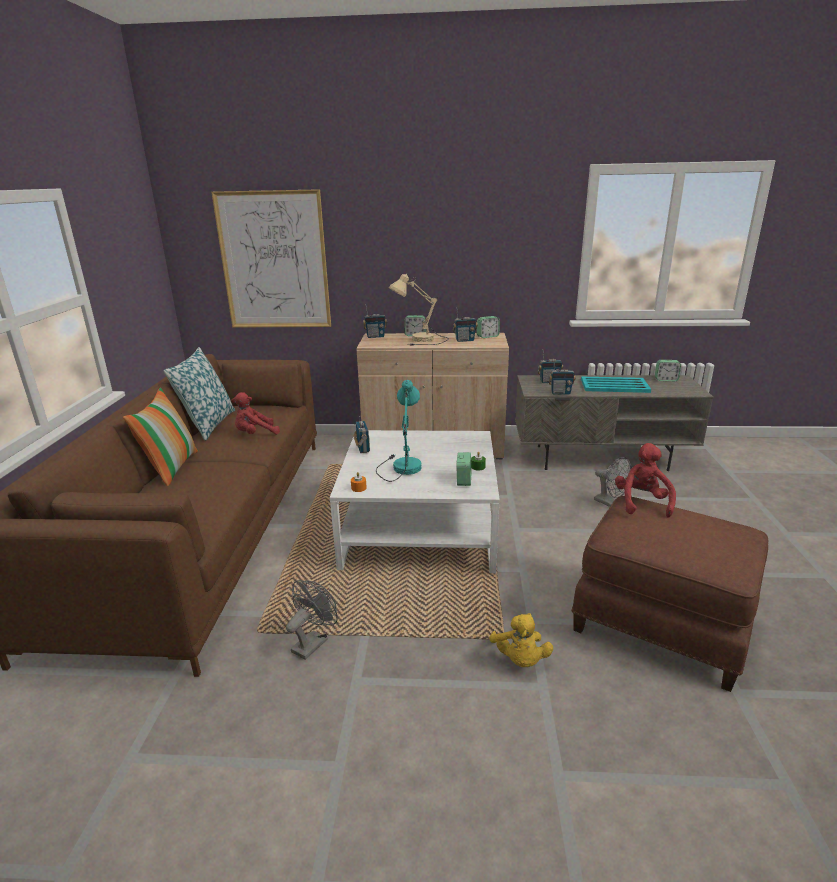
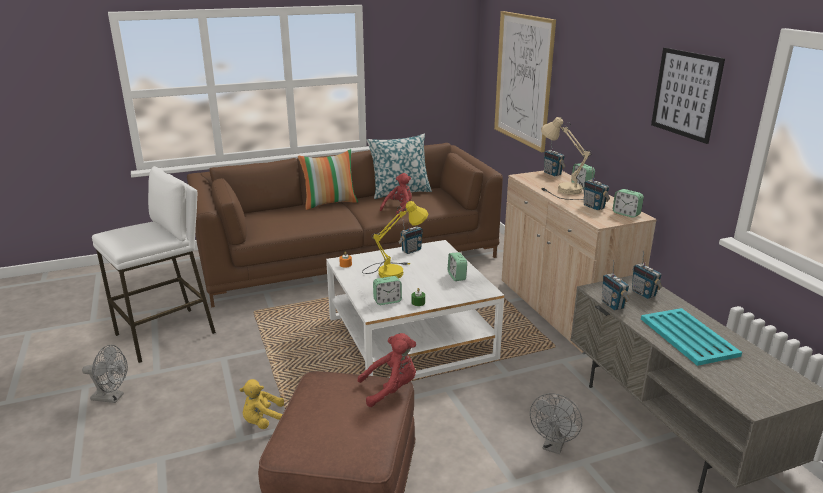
camera: 65 degrees right, 0 degrees up
red plush toy [231,392,280,435] -> red plush toy turned 90 degrees clockwise [380,173,412,217]
grey fan [286,580,338,660] -> grey fan moved to [82,345,128,403]
turquoise table lamp [376,380,422,482] -> yellow table lamp [362,201,428,278]
alarm clock [655,360,681,381] -> alarm clock moved to [448,252,467,281]
none -> white stool [92,166,216,363]
none -> picture [651,48,725,144]

